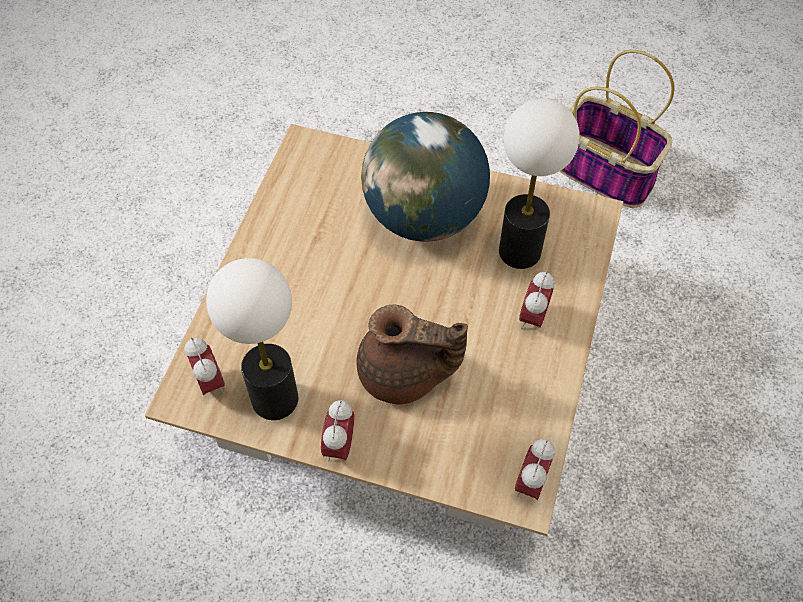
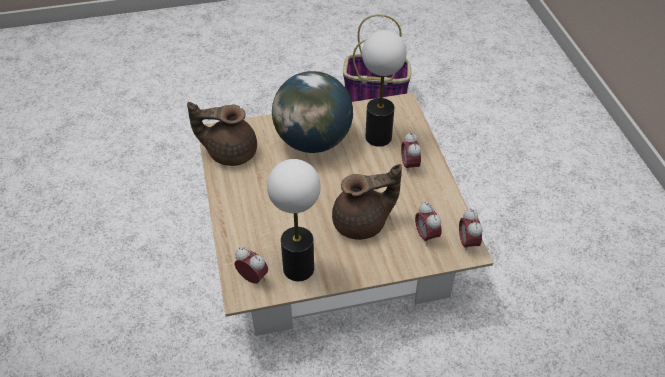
camera: 30 degrees left, 10 degrees down
alarm clock [321,400,354,462] -> alarm clock moved to [415,202,442,246]
none -> brown teapot [187,102,257,166]

